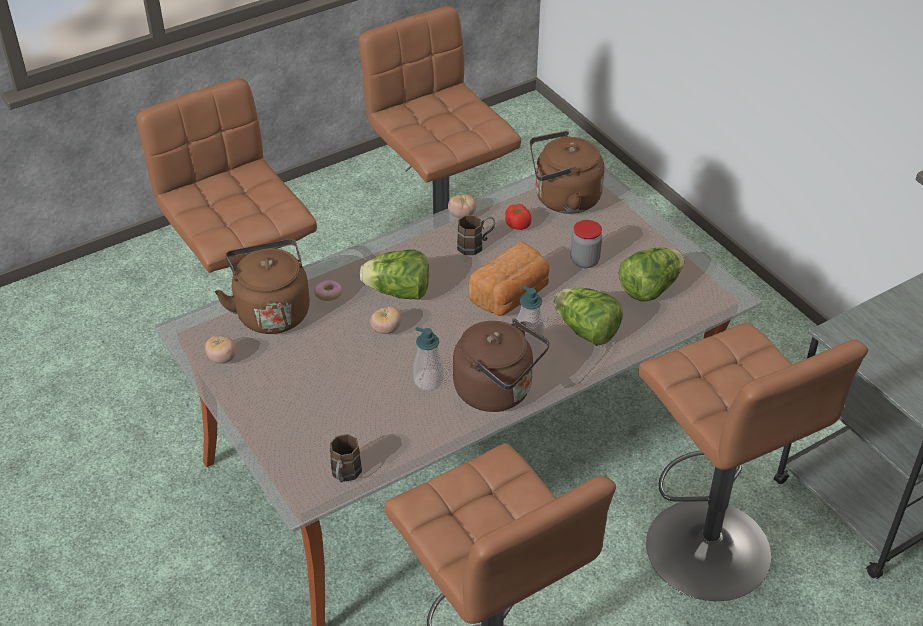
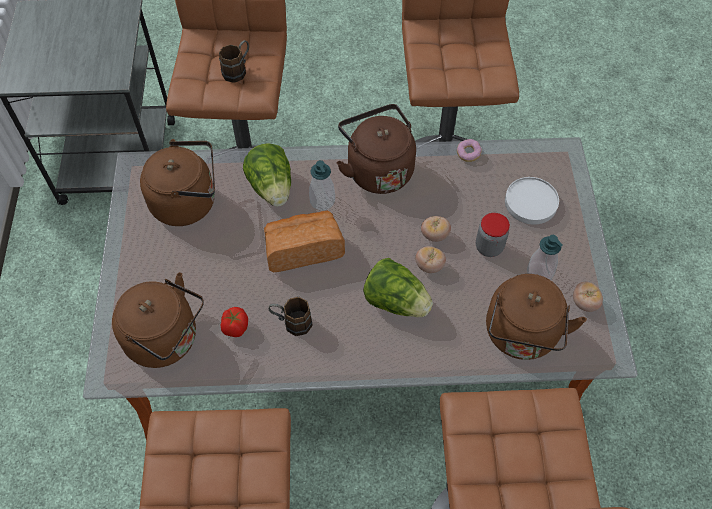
camera: 150 degrees left, 15 degrees up
donut [314,281,342,301] -> donut moved to [457,139,482,162]
brown mug [330,434,362,482] -> brown mug moved to [219,40,249,83]
soap dispenser [413,327,444,391] -> soap dispenser moved to [527,235,563,280]
tomato [448,195,476,218] -> tomato moved to [421,216,451,242]
jar [571,220,602,268] -> jar moved to [476,213,510,257]
lettuce [619,247,684,302] -> brown kettle [140,139,215,226]
none -> white plate [505,177,559,225]

